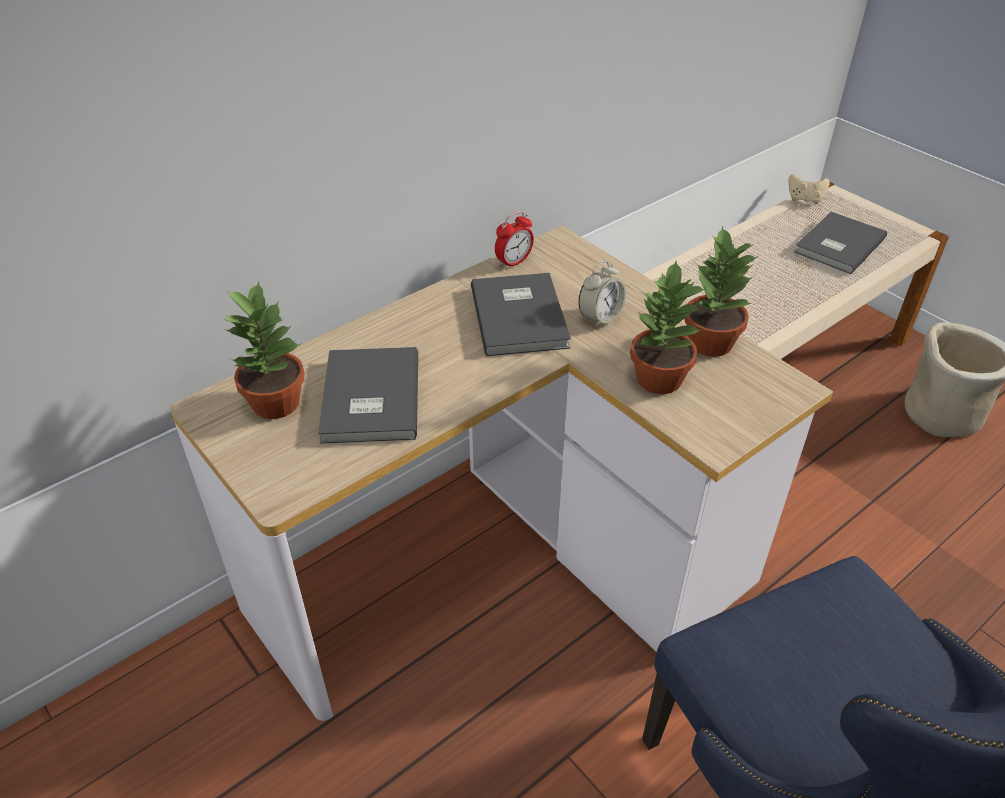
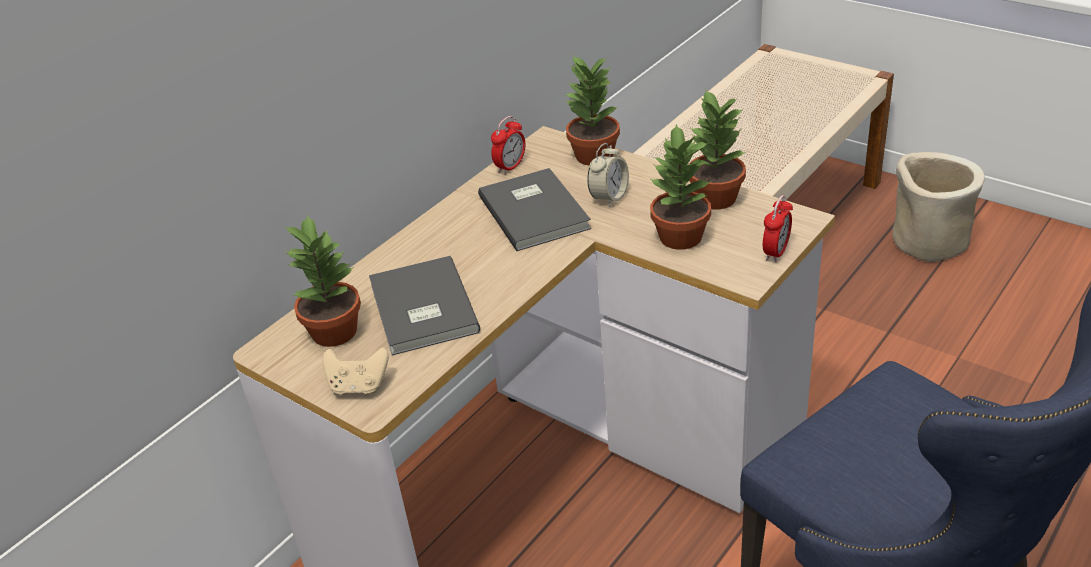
camera: 10 degrees left, 5 degrees down
beige game controller [788,174,830,204] -> beige game controller moved to [323,348,389,394]
grey book [794,212,887,274] -> none
none -> potted plant [565,56,620,165]
none -> alarm clock [763,195,793,262]

